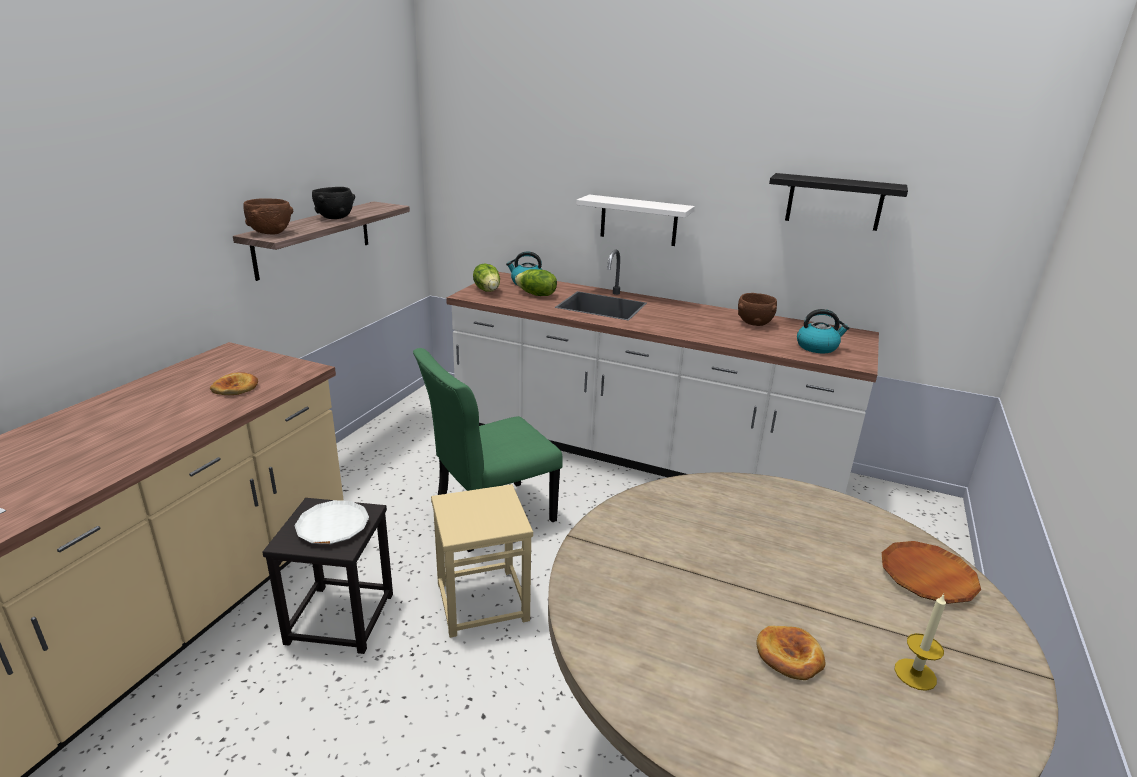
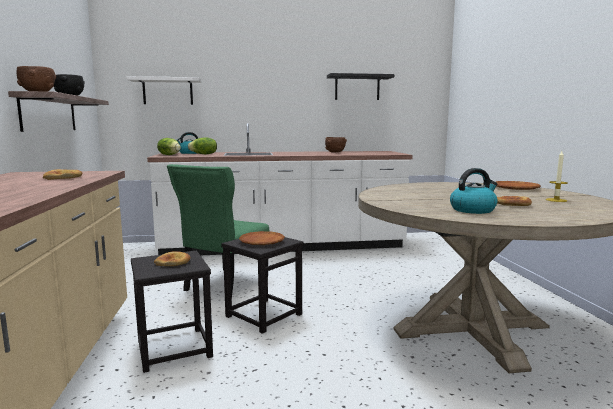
camera: 30 degrees left, 15 degrees down
white plate [294,500,369,544] -> bread [154,251,191,266]
beige stool [431,484,533,638] -> black stool [221,237,303,334]
white shelf [576,195,695,246] -> white shelf moved to [127,76,201,105]
kettle [797,309,850,353] -> kettle moved to [450,168,498,214]
none -> brown plate [239,231,285,245]

